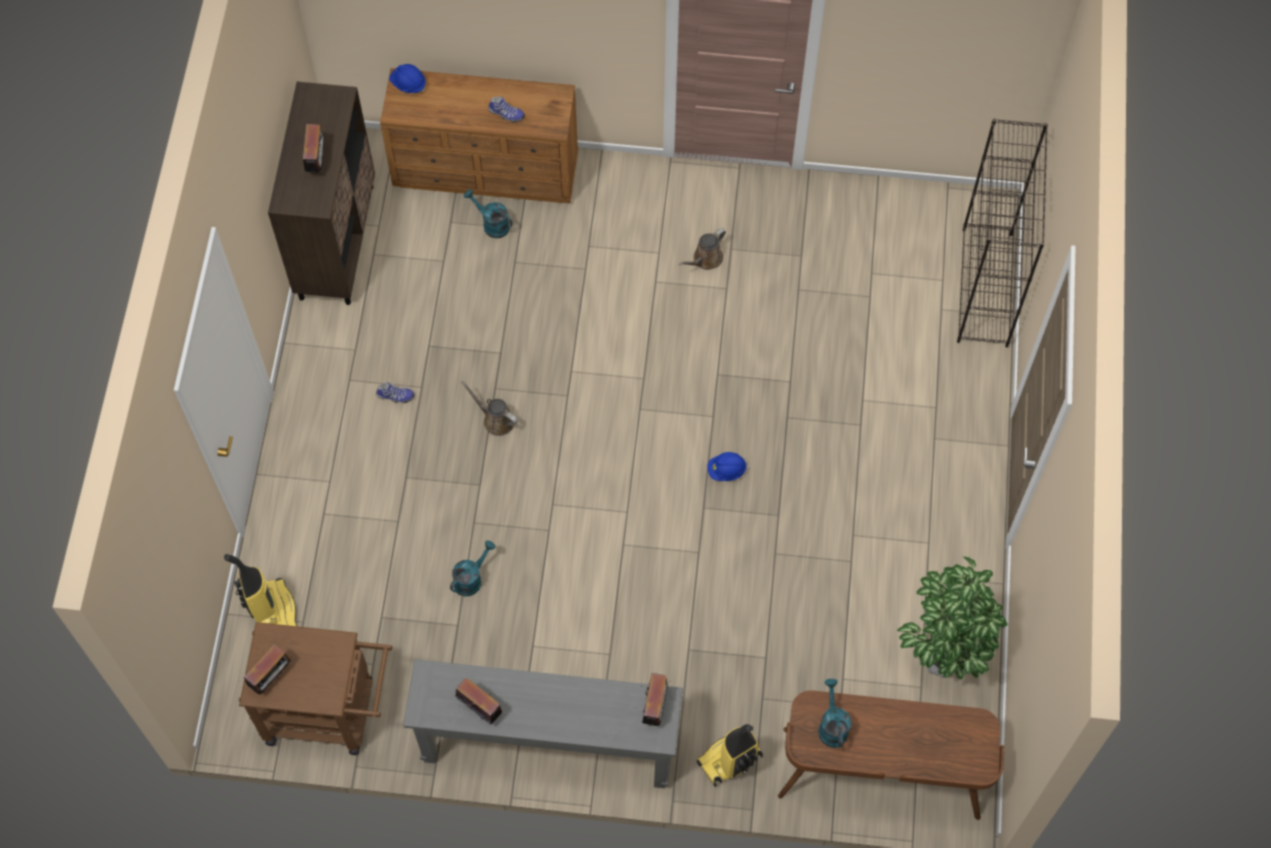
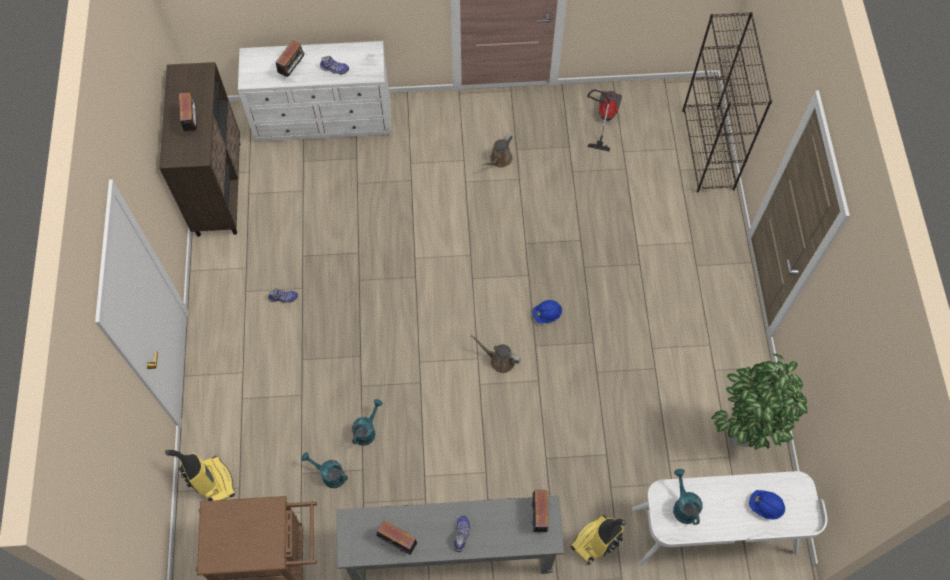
camera: 10 degrees left, 0 degrees up
radio [244,644,292,694] -> radio moved to [276,40,305,77]
brown dresser [380,68,578,203] -> white dresser [238,41,391,141]
blue hard hat [389,64,426,93] -> blue hard hat moved to [749,490,785,519]
brown watering can [461,381,518,436] -> brown watering can moved to [471,335,521,373]
turquoise watering can [464,189,513,238] -> turquoise watering can moved to [301,452,348,488]
brown desk [778,690,1004,820] -> white desk [632,471,827,565]
none -> shoe [454,516,470,552]
none -> vacuum cleaner [587,90,622,152]

